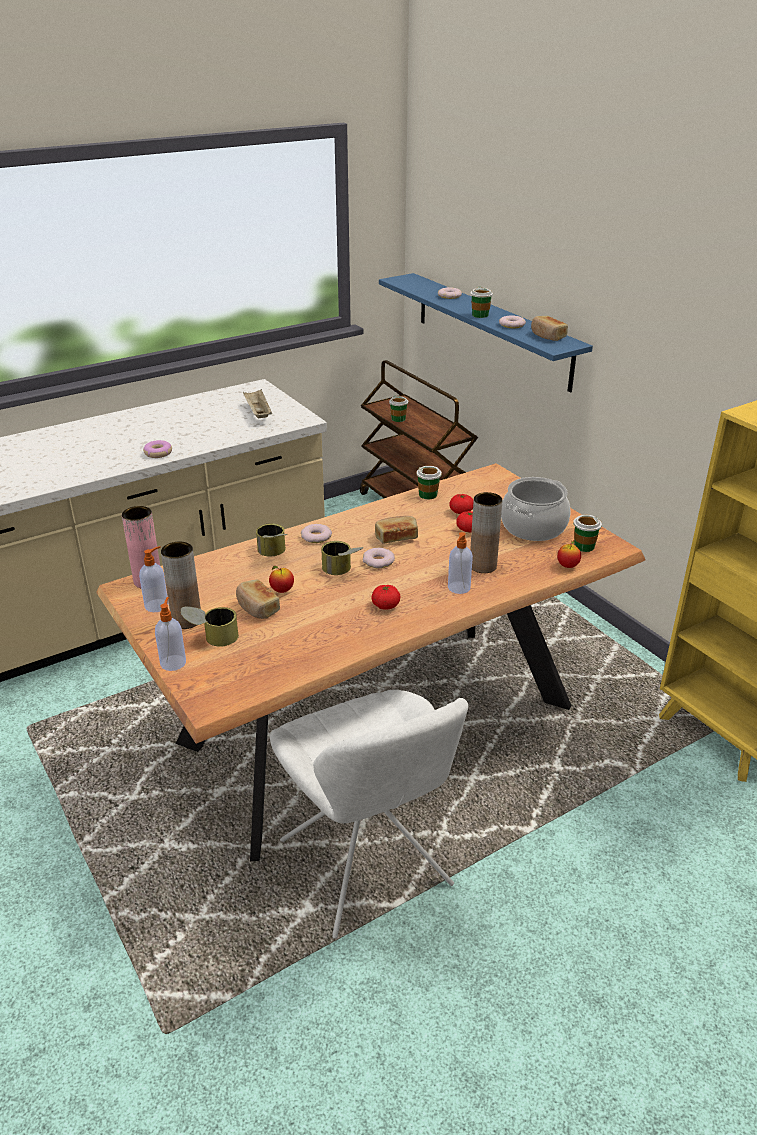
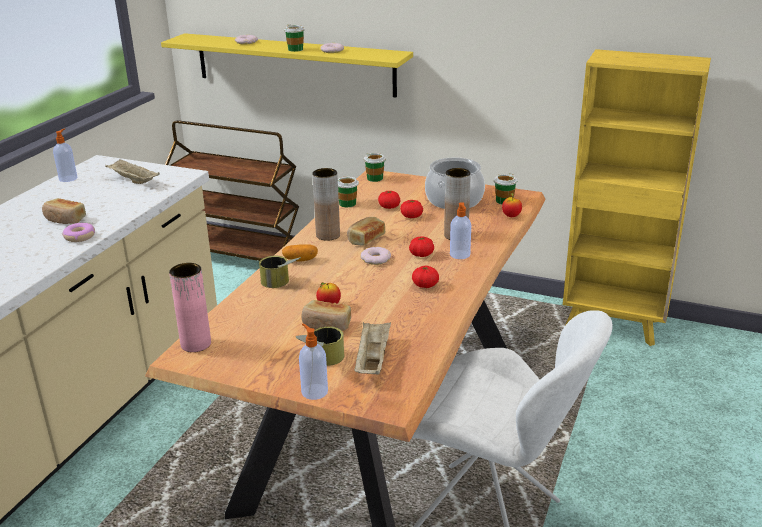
camera: 35 degrees left, 5 degrees down
soap dispenser [139,546,168,612] -> soap dispenser moved to [53,128,78,182]
brown vase [161,542,201,629] -> brown vase moved to [312,168,340,241]
donut [301,524,332,543] -> potato [282,245,318,262]
can [321,541,364,575] -> none
blue shelf [379,273,593,393] -> yellow shelf [161,33,413,97]
cup [389,396,408,422] -> cup moved to [364,153,386,182]
bread [531,316,568,341] -> bread moved to [42,198,86,224]
none -> beige tray [354,322,391,374]
none -> tomato [409,236,434,257]

